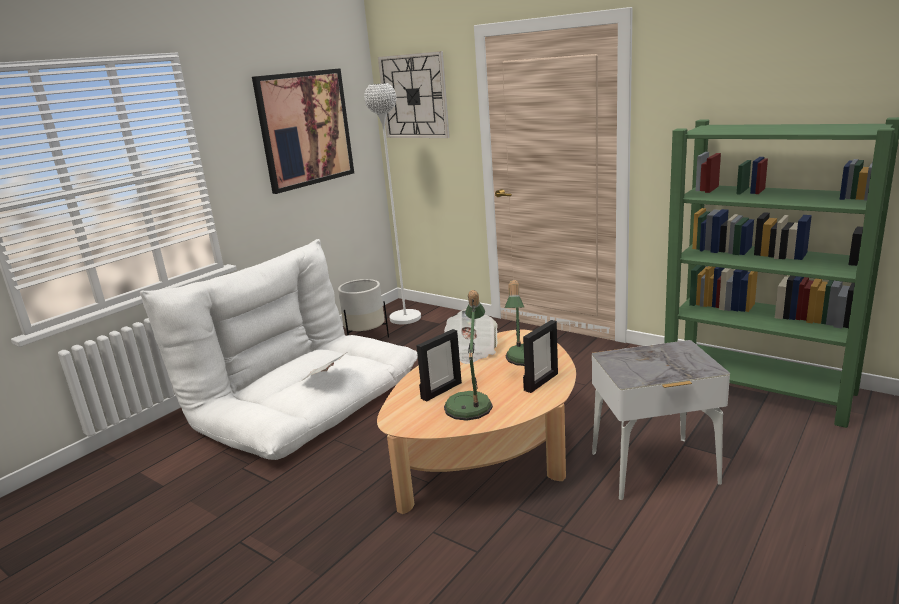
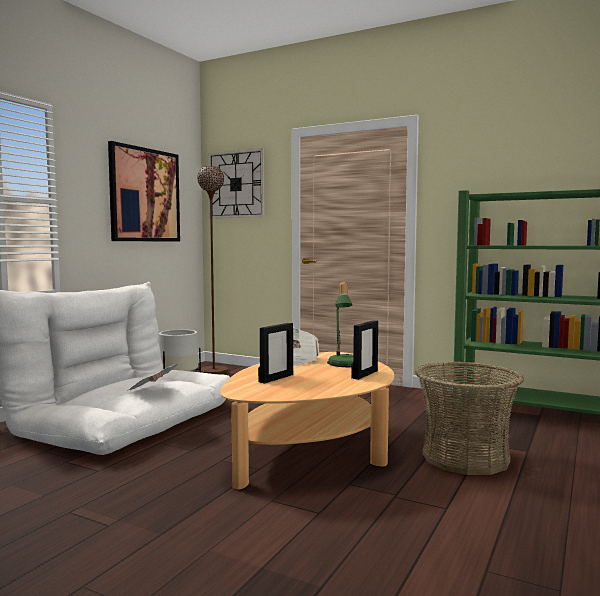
camera: 10 degrees left, 15 degrees down
white floor lamp [364,83,421,324] -> brown floor lamp [197,166,228,375]
table lamp [444,290,493,421] -> none
side table [592,340,730,500] -> basket [415,361,524,475]

